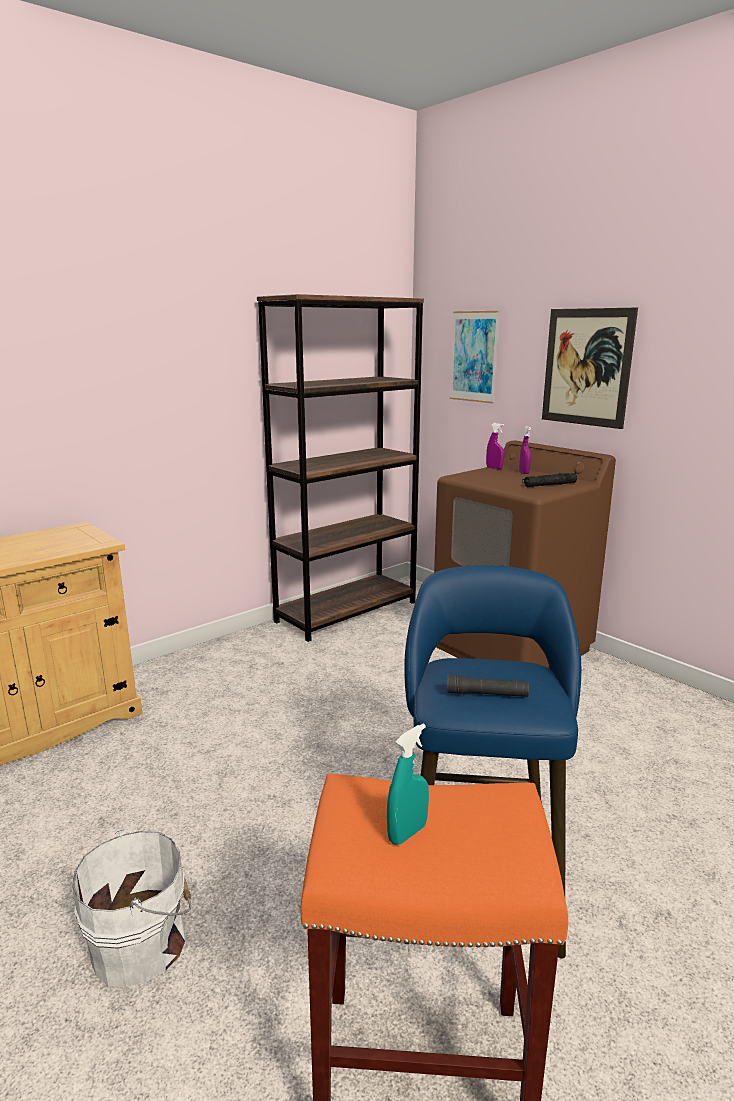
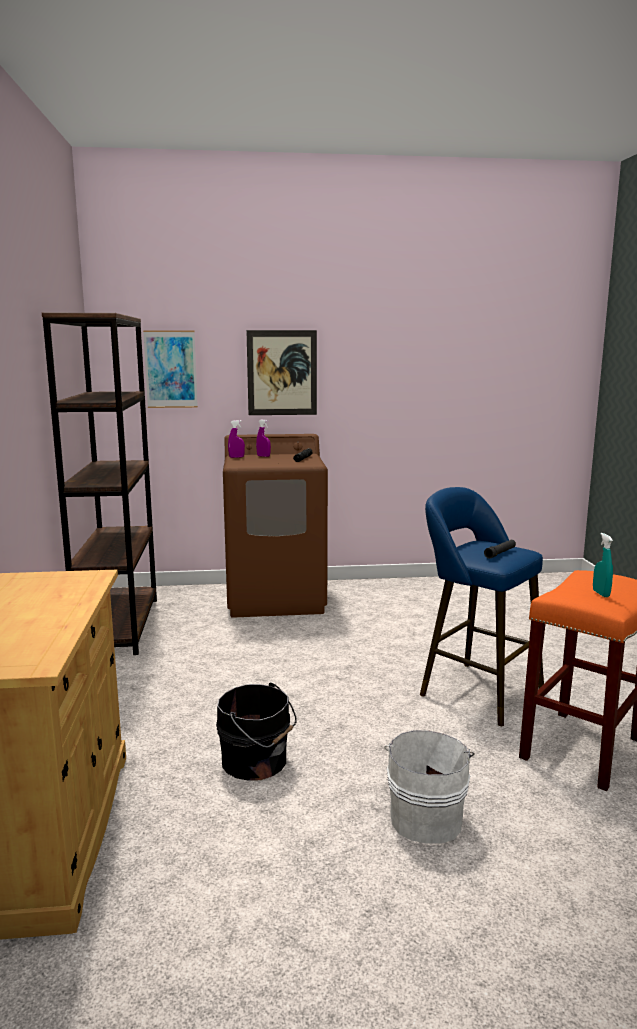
camera: 55 degrees left, 5 degrees down
none -> black bucket [216,682,297,781]

